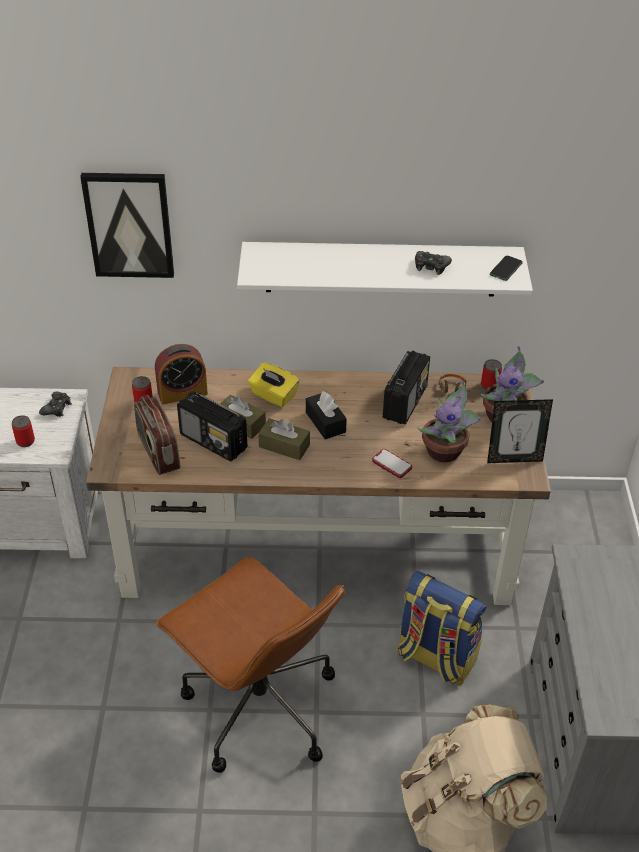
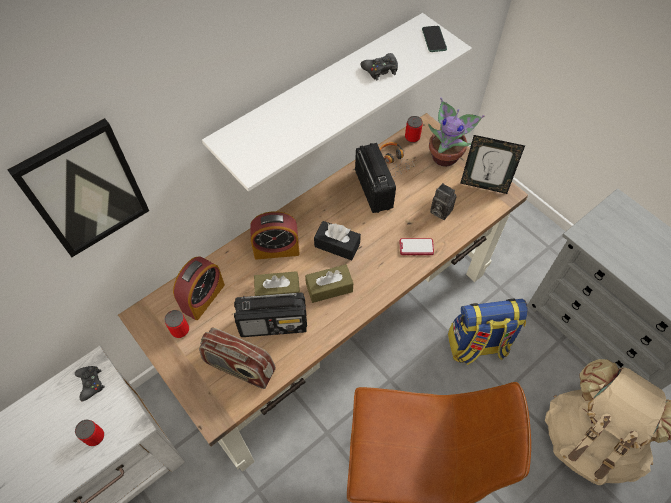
camera: 40 degrees left, 15 degrees up
yellow tissue box [248,362,300,407] -> alarm clock [250,211,300,259]
potted plant [417,381,481,463] -> camera [430,183,457,220]
picture frame [487,399,553,463] -> picture frame turned 60 degrees clockwise [460,135,525,194]

